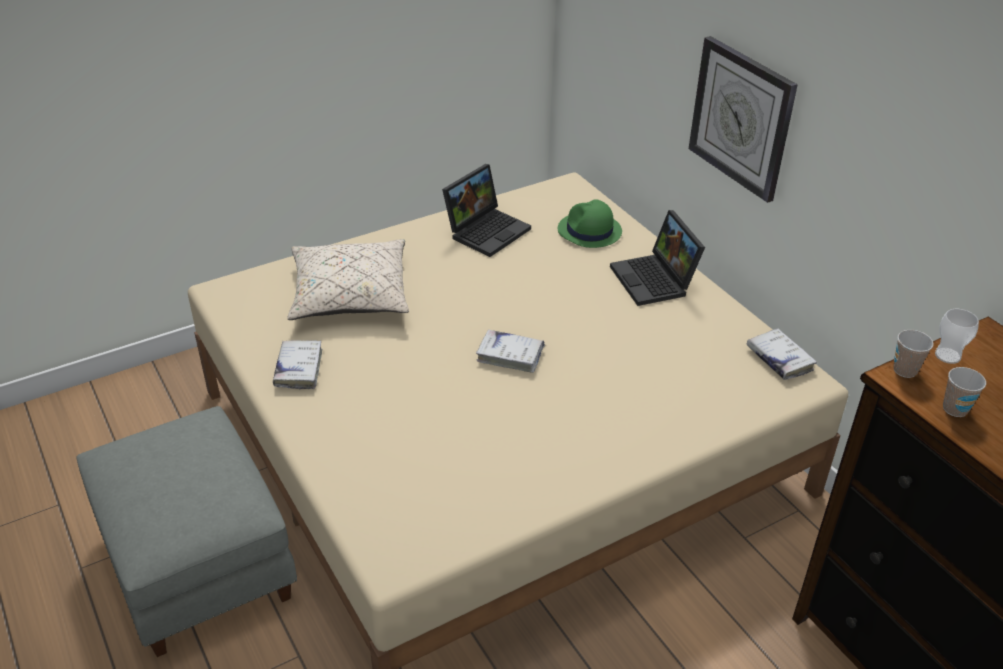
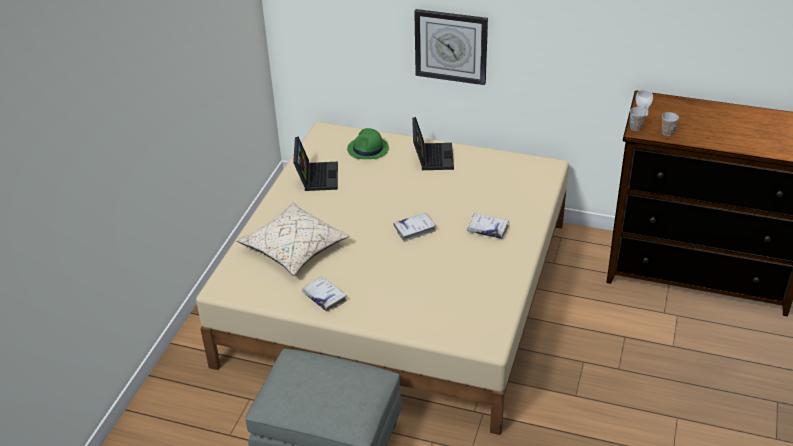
camera: 40 degrees left, 0 degrees up
laptop [610,210,705,306] -> laptop turned 120 degrees counterclockwise [412,117,454,170]
white book [746,328,817,380] -> white book moved to [467,213,509,239]

